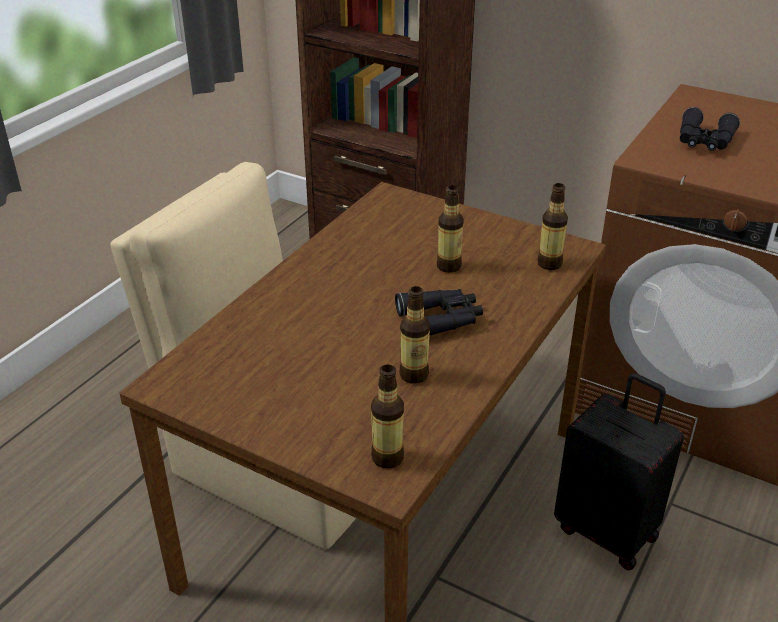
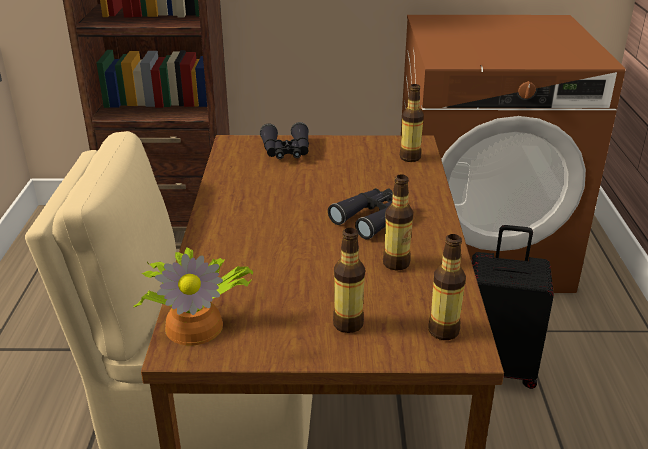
camera: 30 degrees left, 5 degrees down
bottle [437,185,464,273] -> bottle moved to [333,228,365,333]
black binoculars [680,107,740,151] -> black binoculars moved to [260,122,309,159]
none -> potted plant [133,247,253,346]

